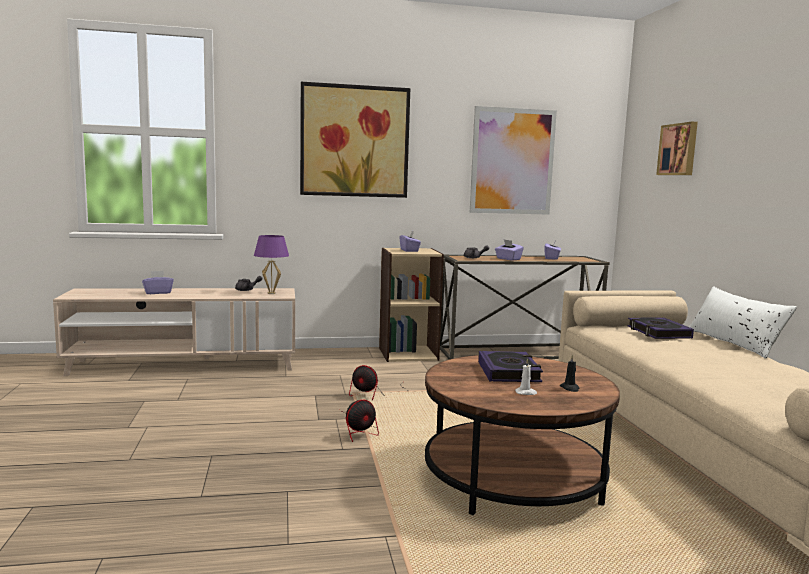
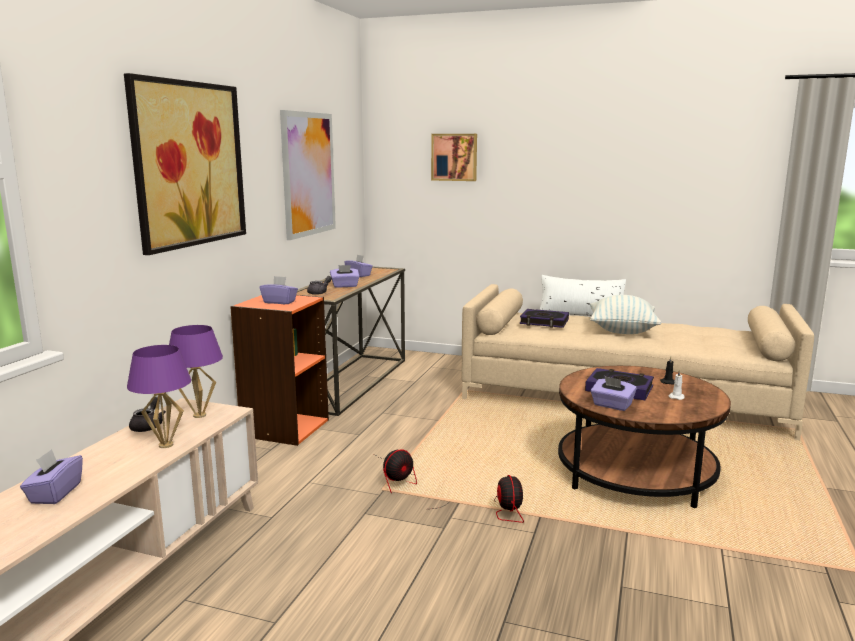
camera: 60 degrees left, 5 degrees up
beige bookcase [379,248,444,362] -> orange bookcase [230,295,329,446]
none -> purple table lamp [127,345,191,448]
none -> pillow [590,295,661,334]
none -> purple tissue box [591,376,637,411]

